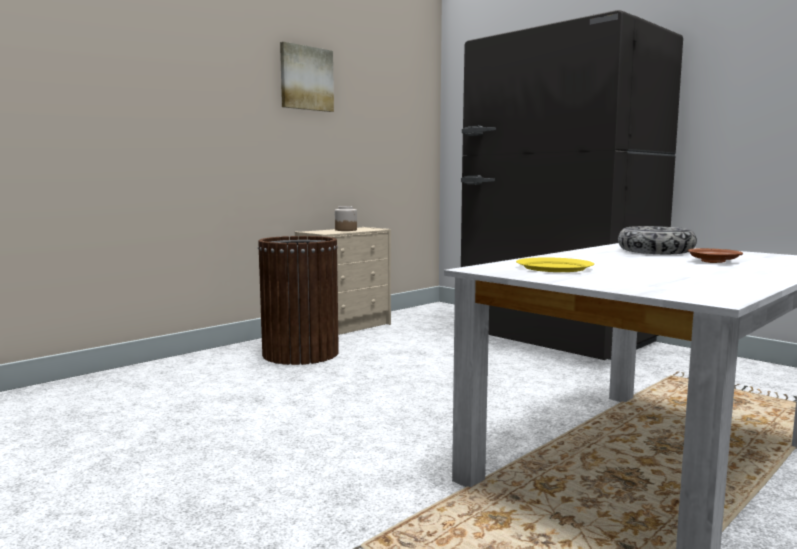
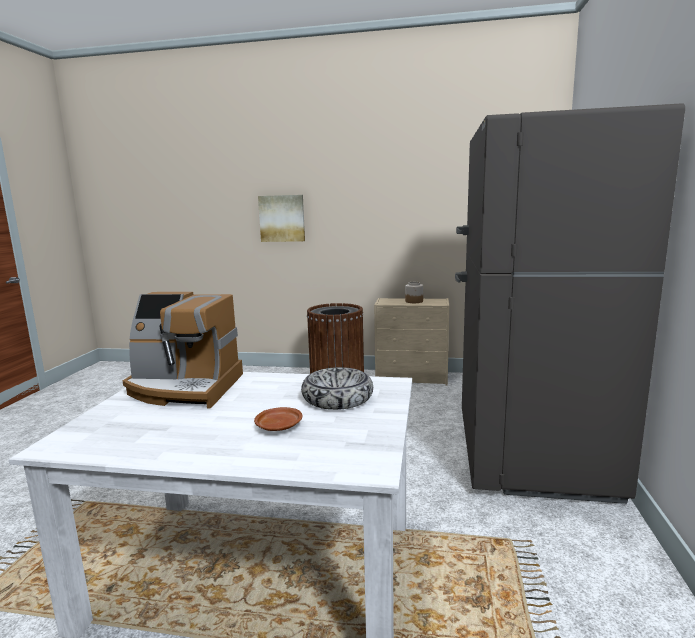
camera: 55 degrees right, 5 degrees up
picture [280,42,334,112] -> picture moved to [258,195,305,242]
yellow plate [516,257,594,272] -> coffee machine [123,292,243,409]

